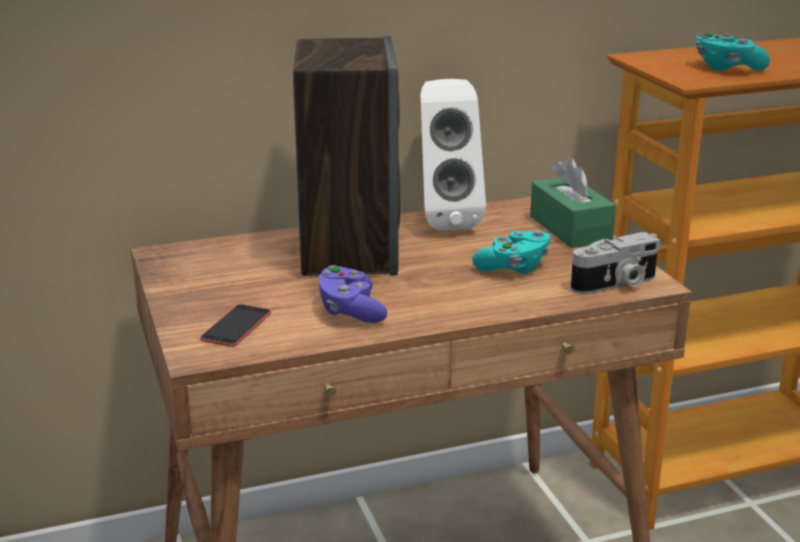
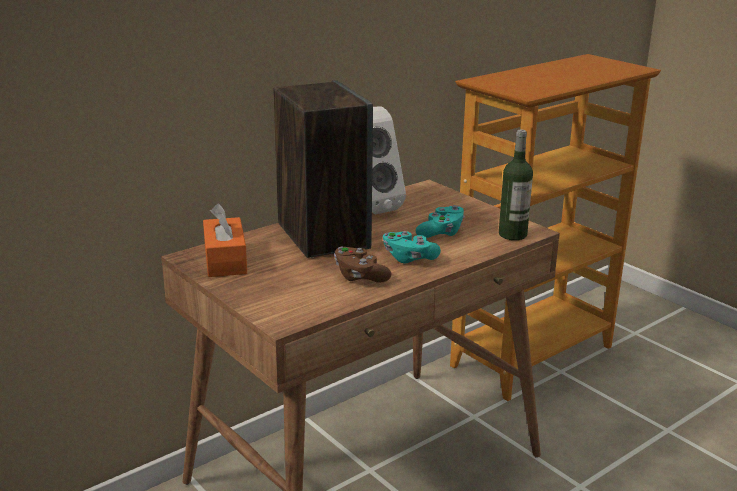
camera: 20 degrees left, 0 degrees up
phone [200,304,271,347] -> none
purple game controller [319,265,387,323] -> brown game controller [334,247,392,283]
green tissue box [530,157,616,248] -> none
camera [571,232,660,294] -> bottle [499,130,533,240]
turquoise game controller [696,33,770,71] -> turquoise game controller moved to [383,231,441,263]
none -> orange tissue box [203,204,247,277]

